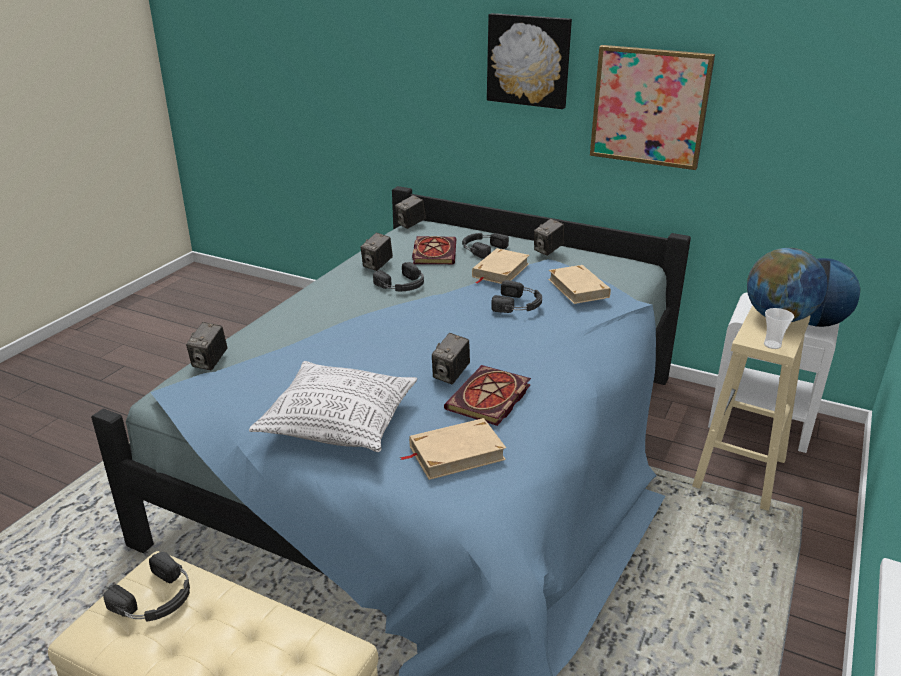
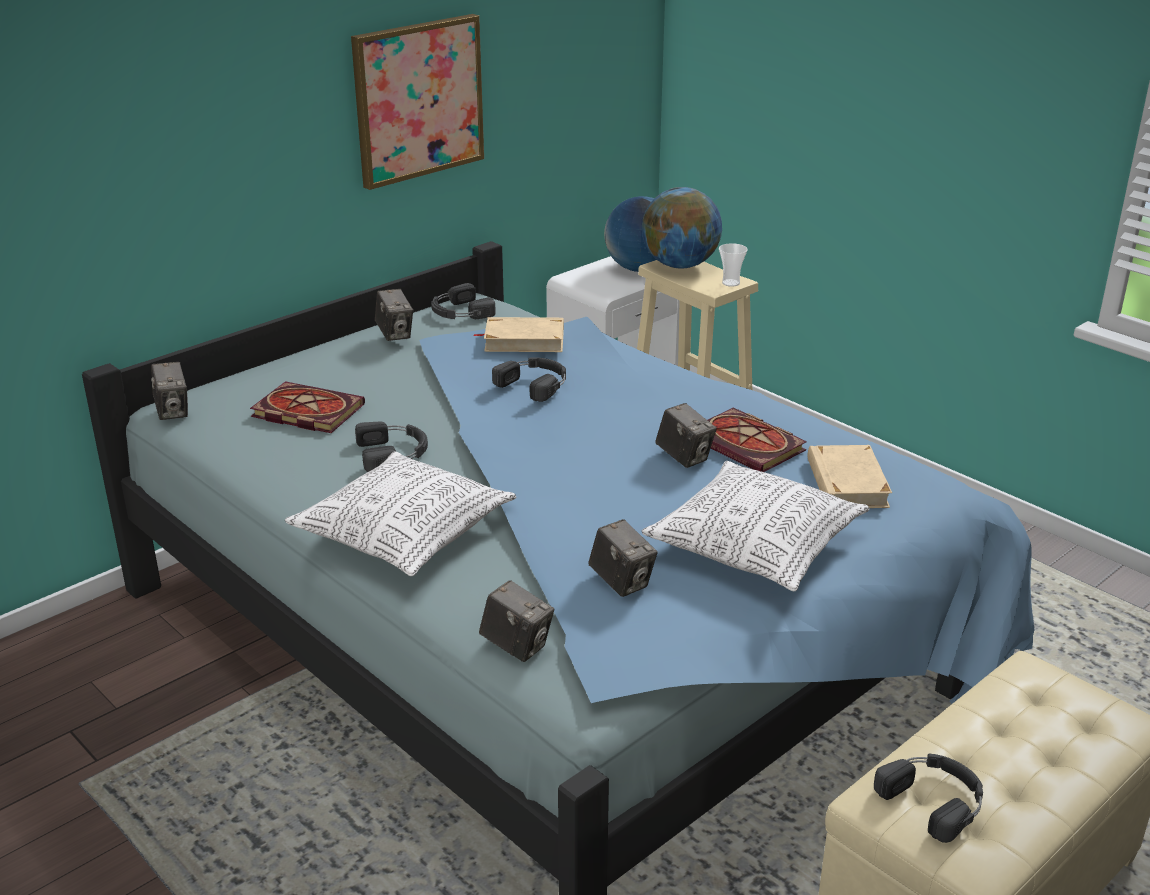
camera: 70 degrees left, 0 degrees up
camera [361,233,393,271] -> camera moved to [588,519,658,597]
black headphones [462,233,509,259] -> black headphones moved to [431,283,496,319]
beige book [472,248,529,284] -> none
picture [487,13,572,109] -> none
none -> pillow [285,452,516,576]

